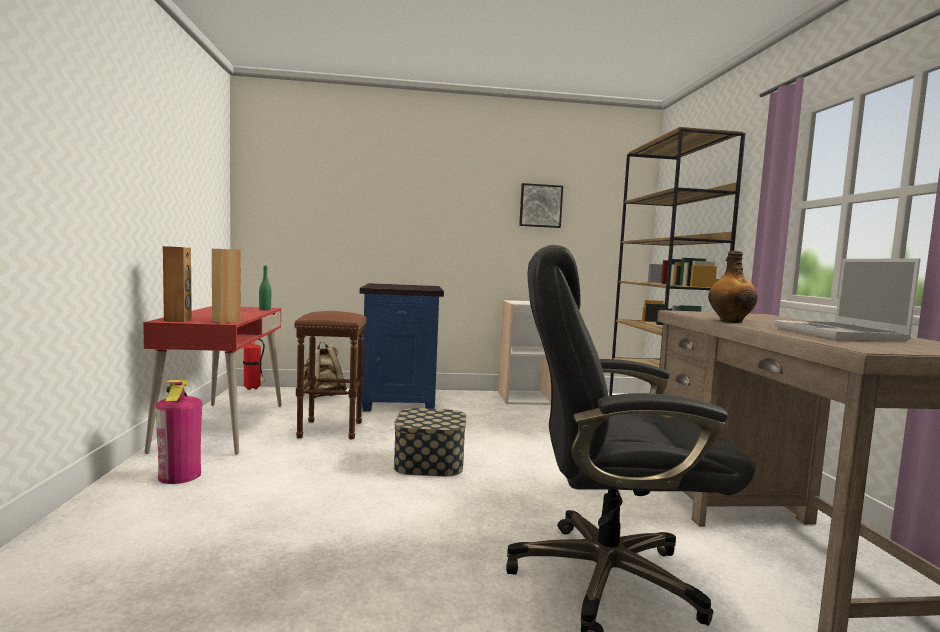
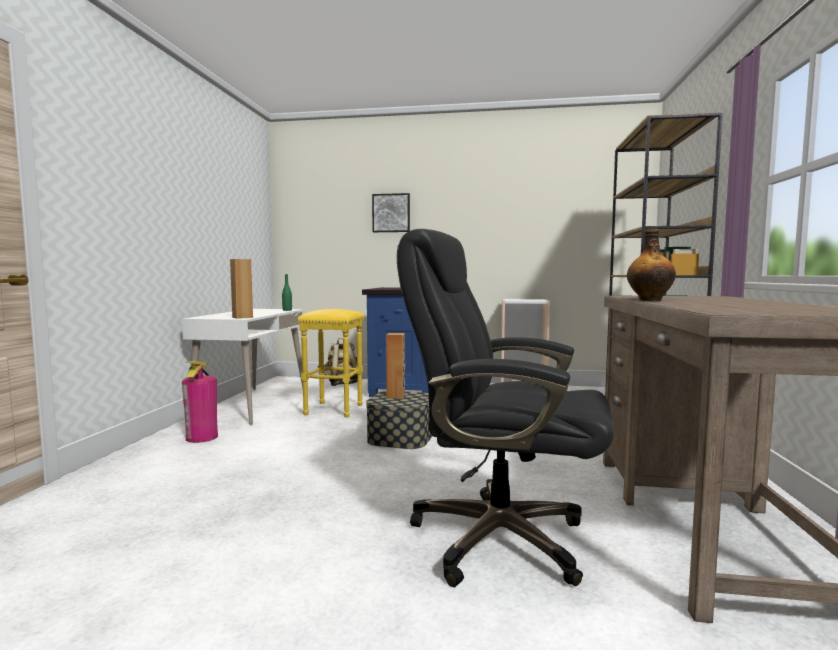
camera: 15 degrees right, 0 degrees up
red desk [143,306,282,455] -> white desk [182,309,303,425]
brown speaker [163,246,192,322] -> brown speaker moved to [386,333,405,399]
fire extinguisher [243,339,266,390] -> none
brown stool [294,311,367,439] -> yellow stool [298,309,364,418]
picture [519,183,563,228] -> picture moved to [372,193,410,232]
laptop [774,259,921,342] -> none

